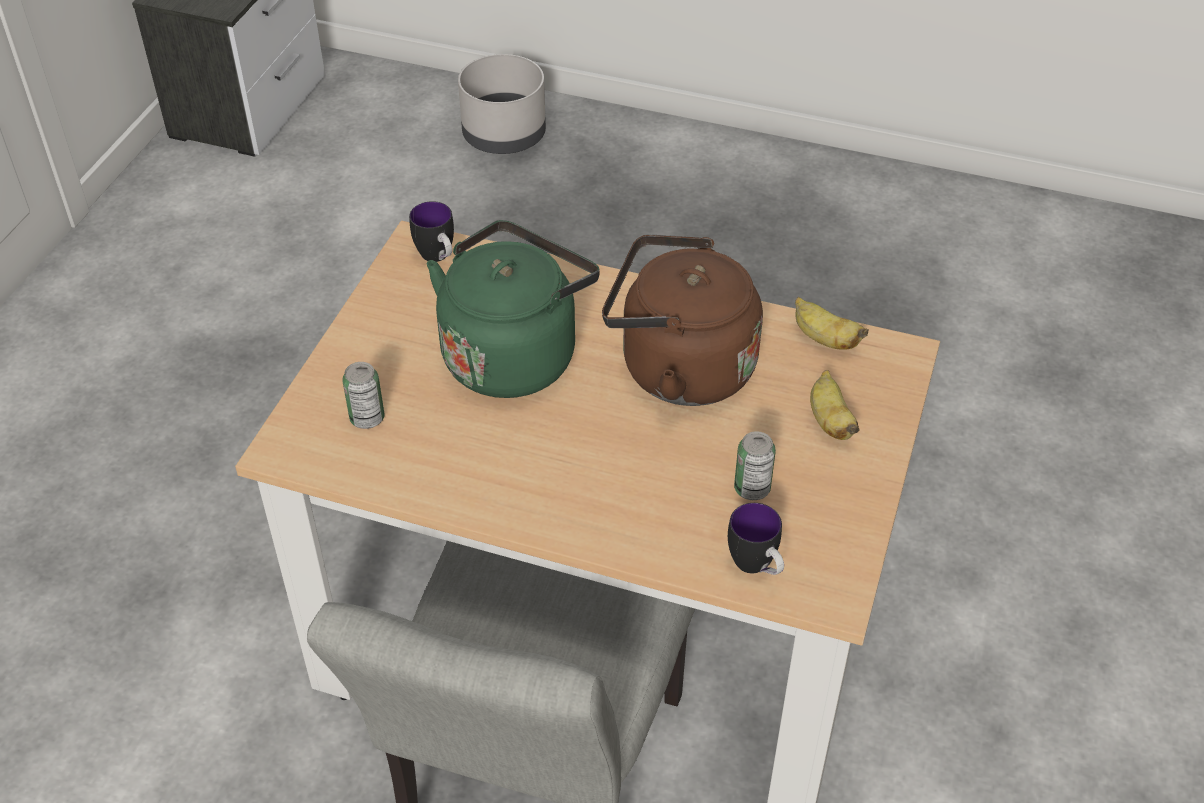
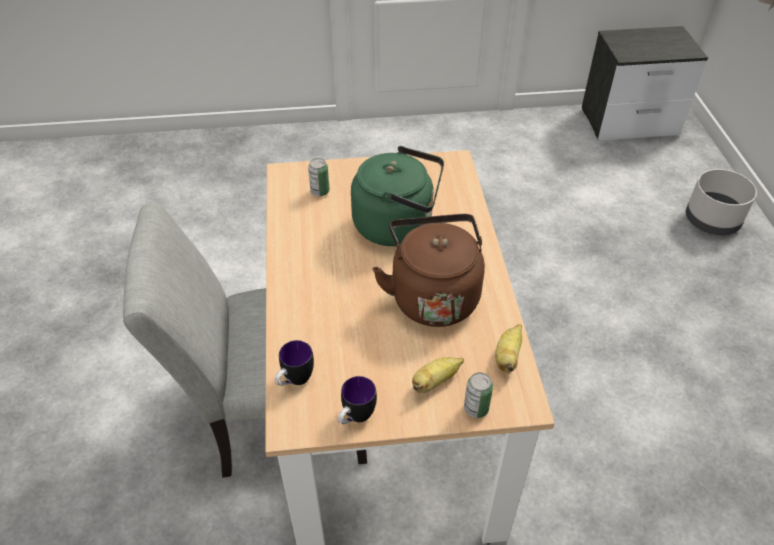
camera: 65 degrees right, 0 degrees up
mug [409,201,454,262] -> mug moved to [338,376,377,424]
can [734,431,776,500] -> can moved to [464,372,493,418]

